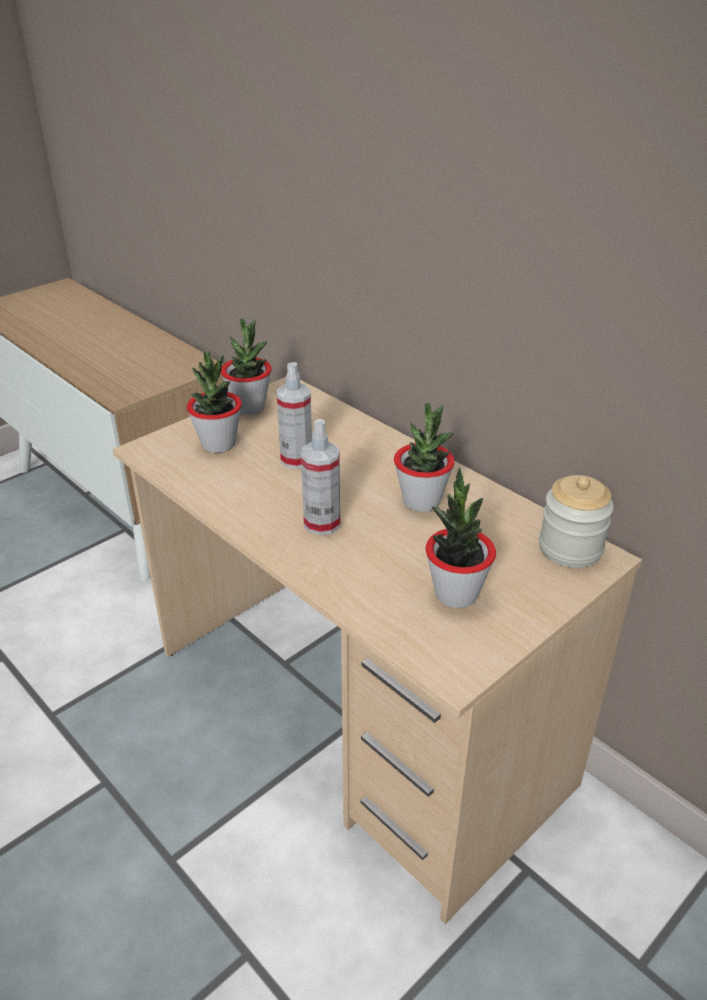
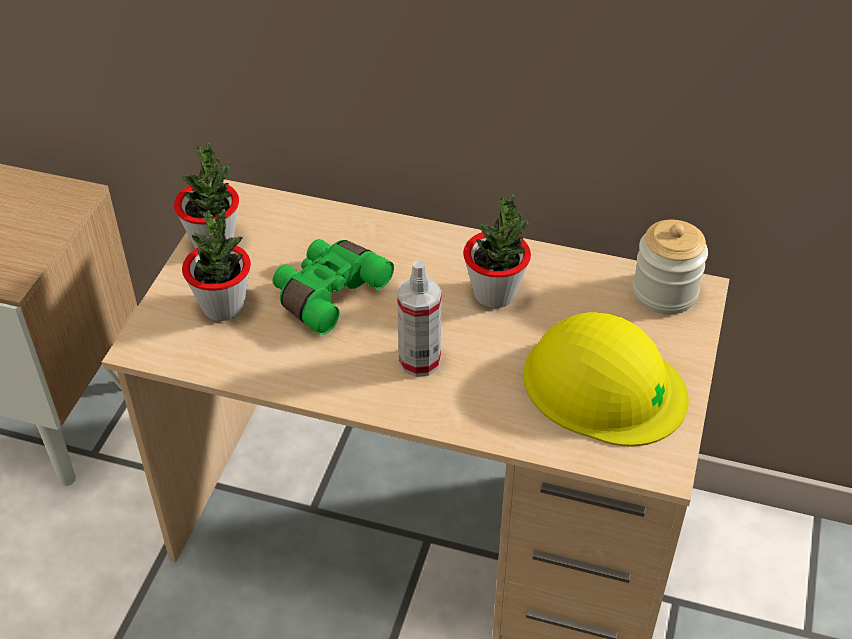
camera: 30 degrees left, 10 degrees up
spray bottle [277,362,312,469] -> green binoculars [273,239,394,335]
potted plant [426,468,496,608] -> yellow hard hat [523,312,689,447]

